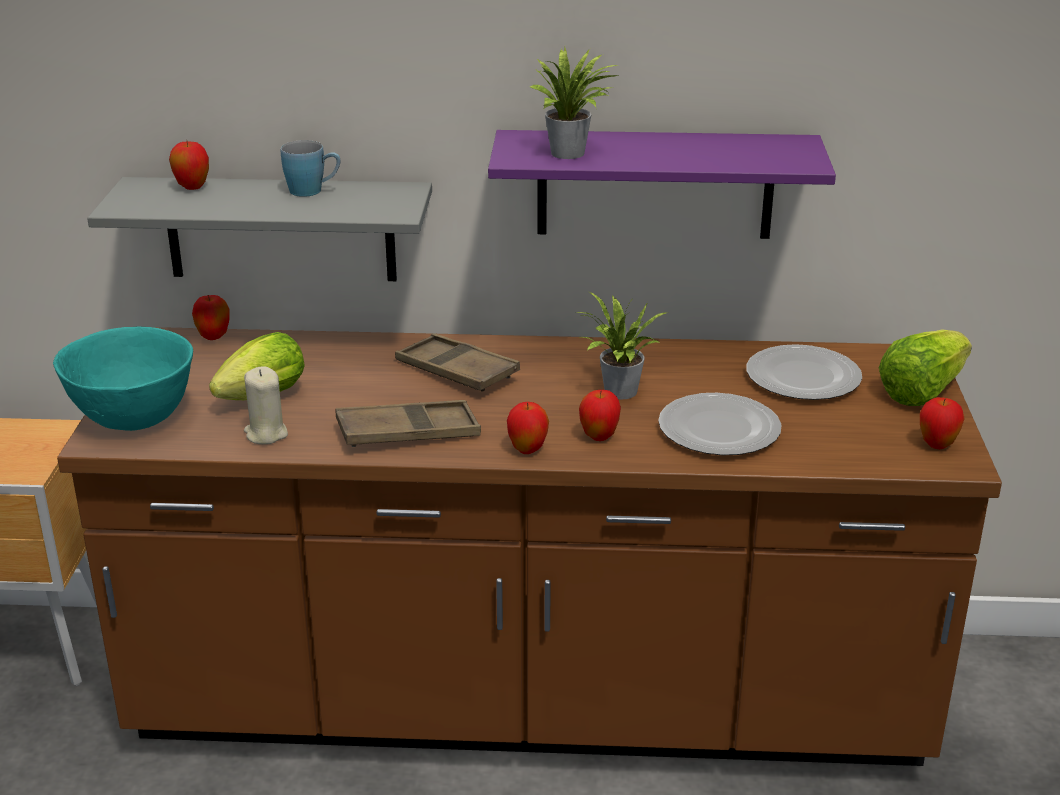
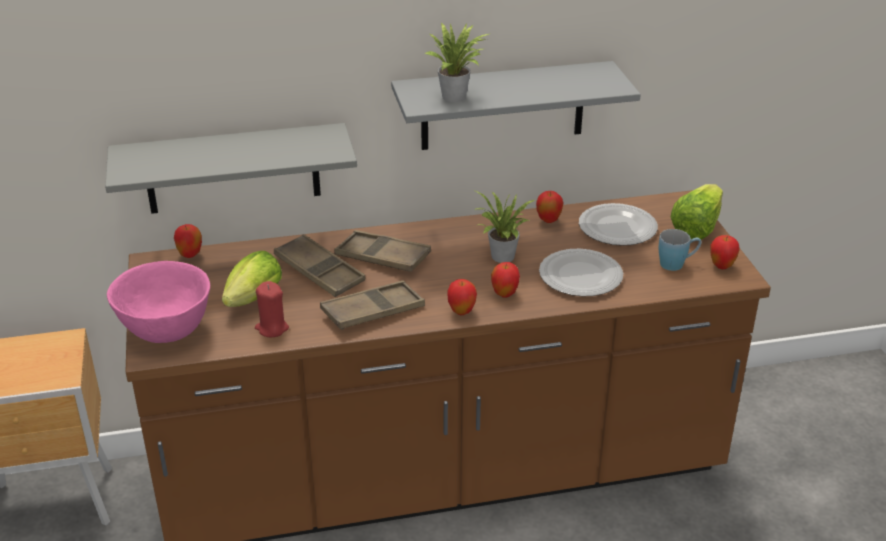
camera: 15 degrees left, 5 degrees up
turquoise bowl [53,327,193,431] -> pink bowl [107,261,210,343]
apple [169,141,209,190] -> apple moved to [536,191,564,223]
beige candle [244,366,288,444] -> red candle [255,281,289,338]
blue mug [281,140,340,197] -> blue mug moved to [659,229,702,271]
purple shelf [488,130,836,239] -> grey shelf [391,61,641,150]
none -> brown tray [274,234,365,297]

